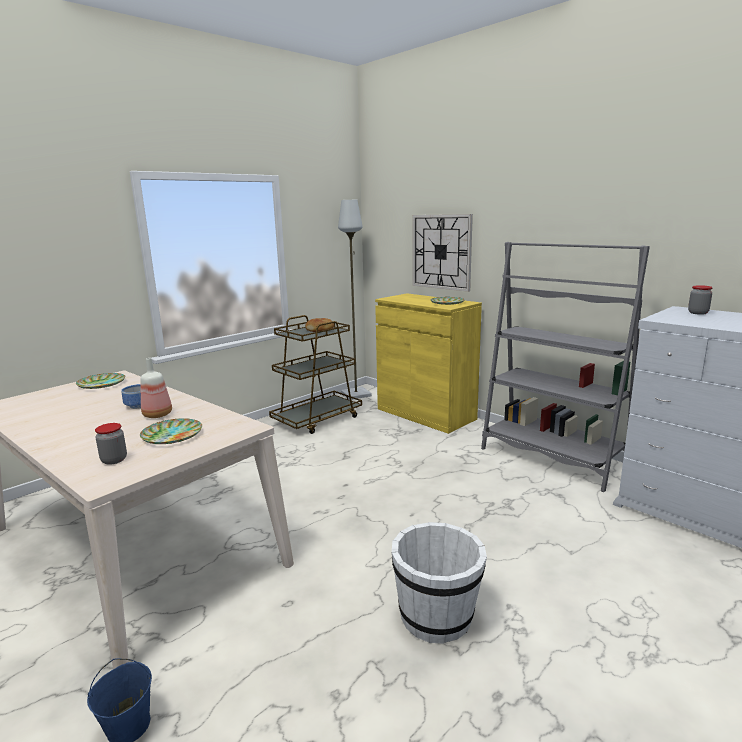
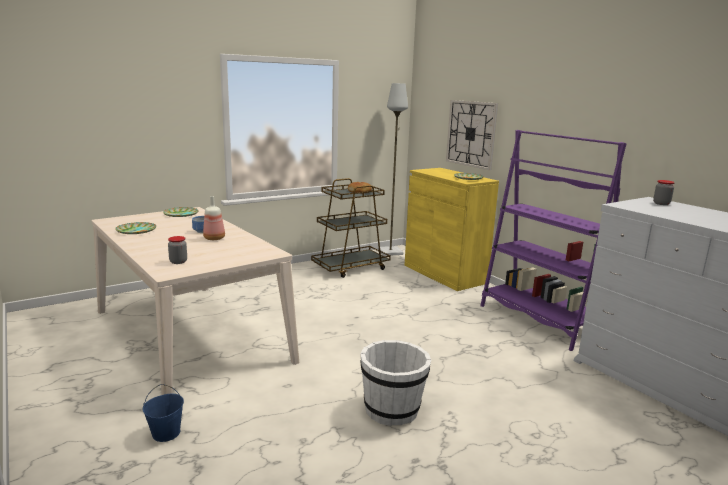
camera: 10 degrees right, 0 degrees up
plate [140,418,202,444] -> plate moved to [115,222,156,234]
grey bookcase [481,242,650,492] -> purple bookcase [480,130,627,351]

